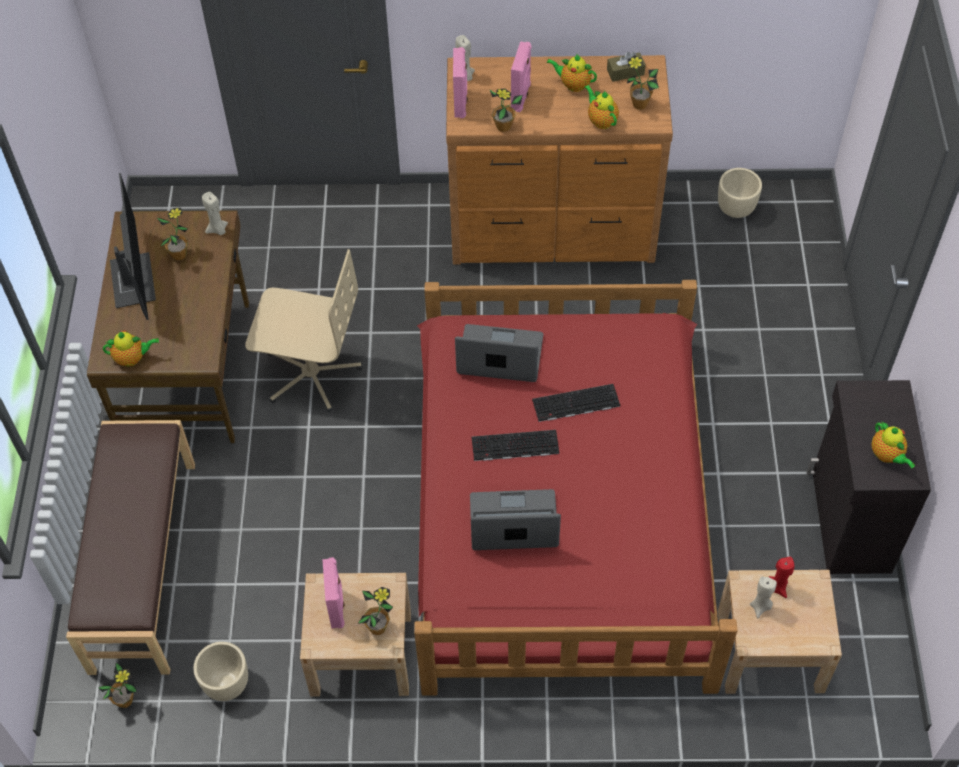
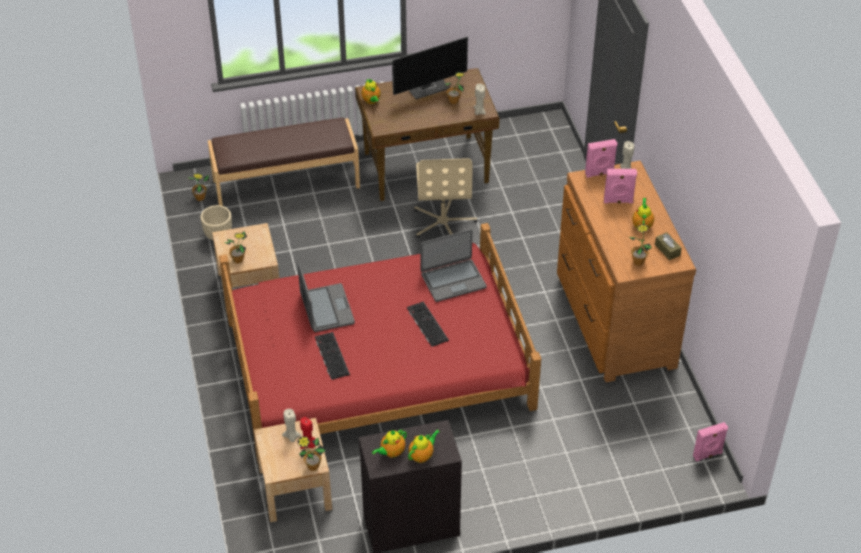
camera: 75 degrees right, 10 degrees down
pink speaker [322,557,345,629] -> pink speaker moved to [693,422,728,461]
laptop [455,324,543,382] -> laptop turned 75 degrees clockwise [420,229,487,302]
keyboard [472,430,559,461] -> keyboard moved to [315,332,350,380]
potted plant [490,88,522,132] -> potted plant moved to [297,437,326,471]
teapot [585,85,619,129] -> teapot moved to [408,430,440,463]
beige planter [718,168,762,218] -> none

